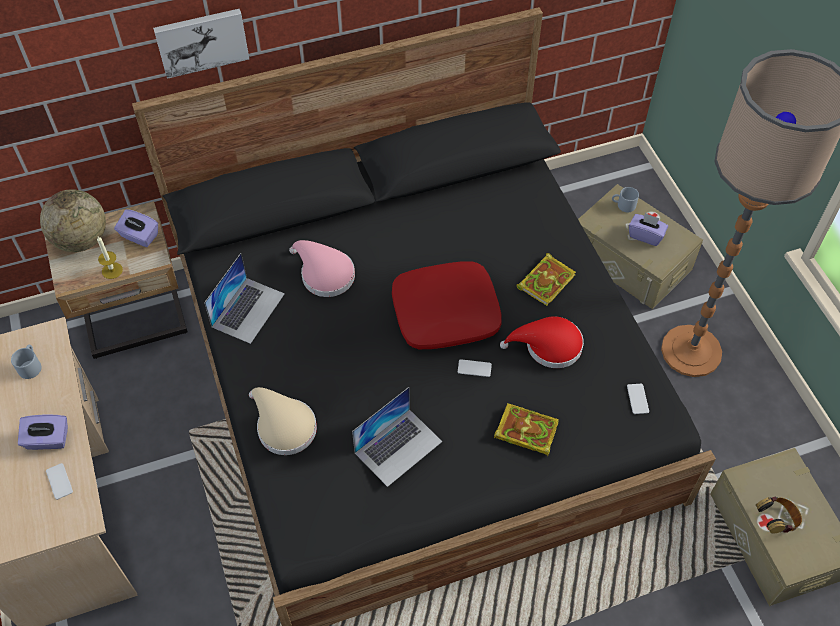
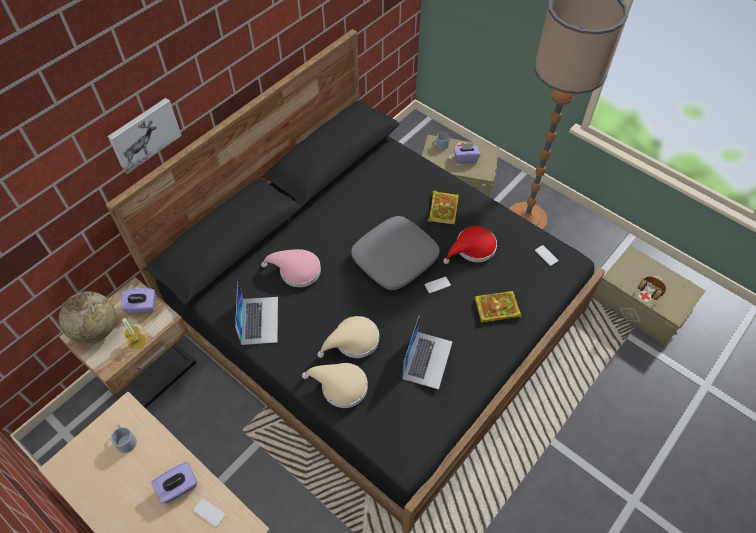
camera: 30 degrees left, 0 degrees up
red pillow [392,261,502,349] -> grey pillow [351,216,440,290]
none -> beige hat [317,316,379,358]

